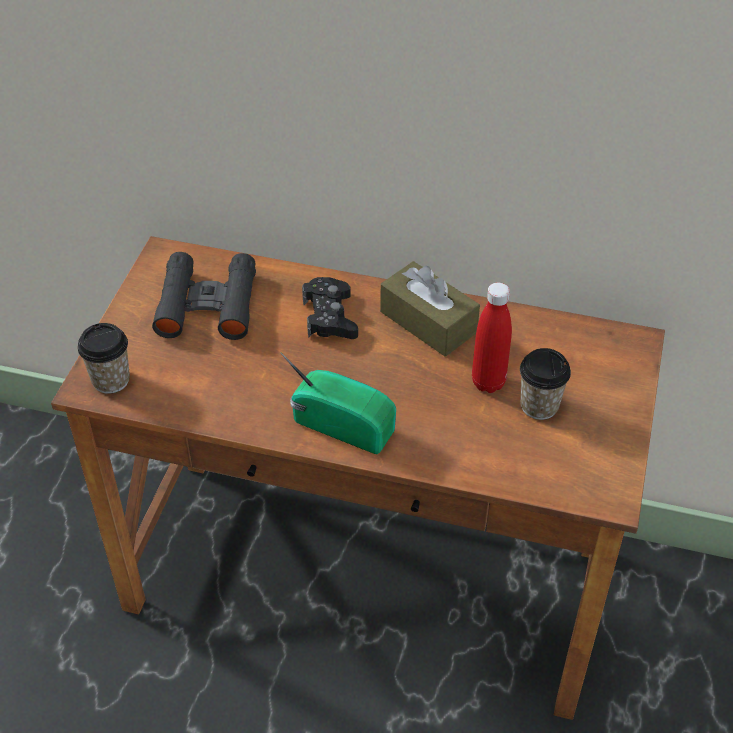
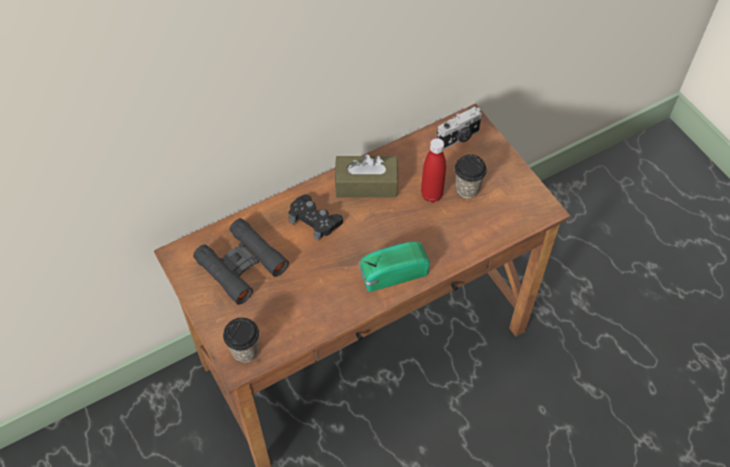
camera: 45 degrees left, 10 degrees up
none -> camera [437,107,482,149]

